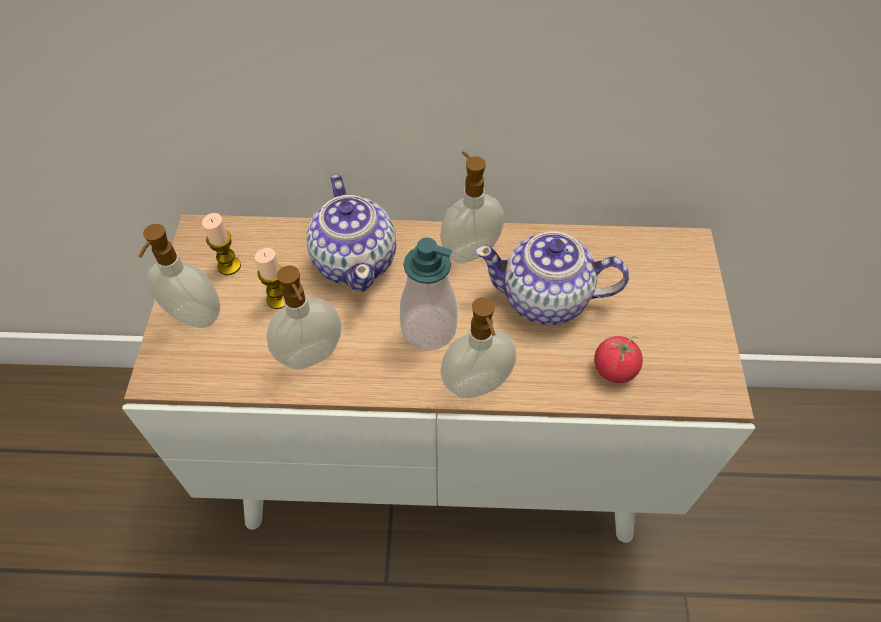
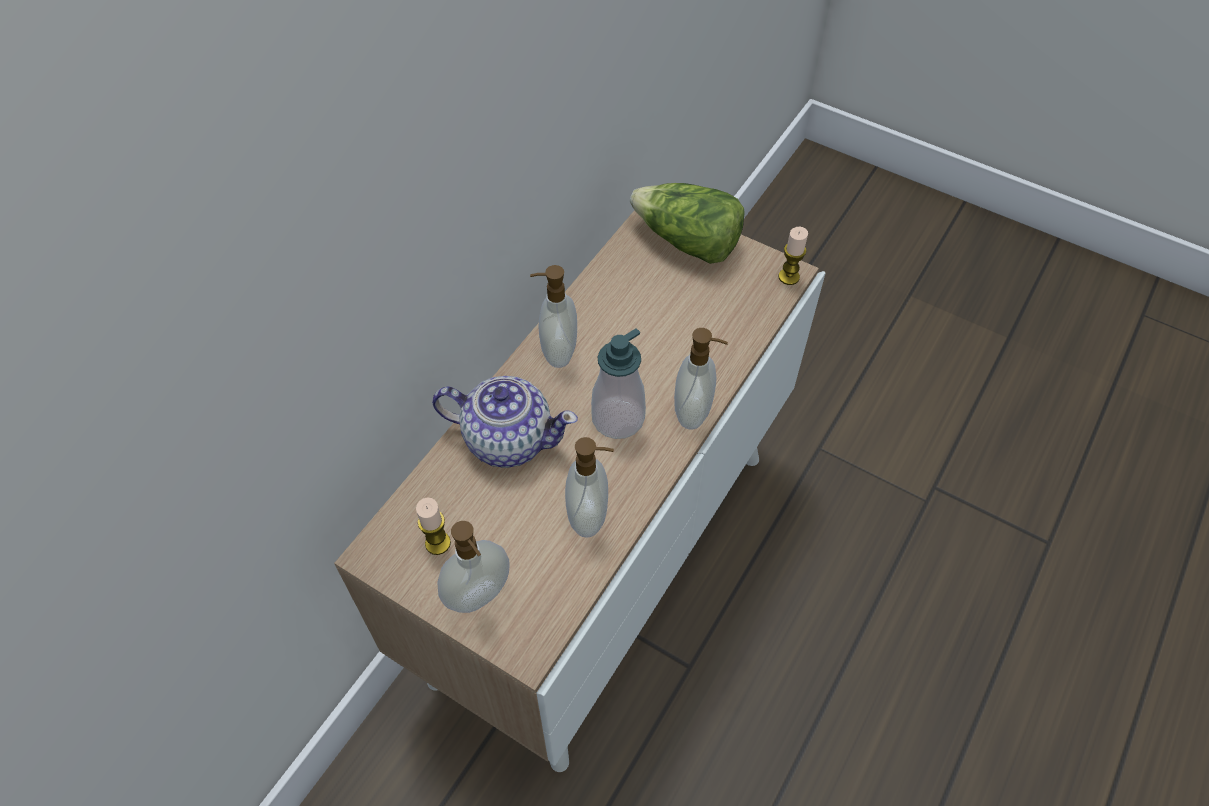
camera: 60 degrees left, 0 degrees up
candle [255,248,285,309] -> candle moved to [778,227,808,285]
teapot [475,231,629,325] -> none
tomato [594,336,643,383] -> none
none -> lettuce [630,183,745,264]

